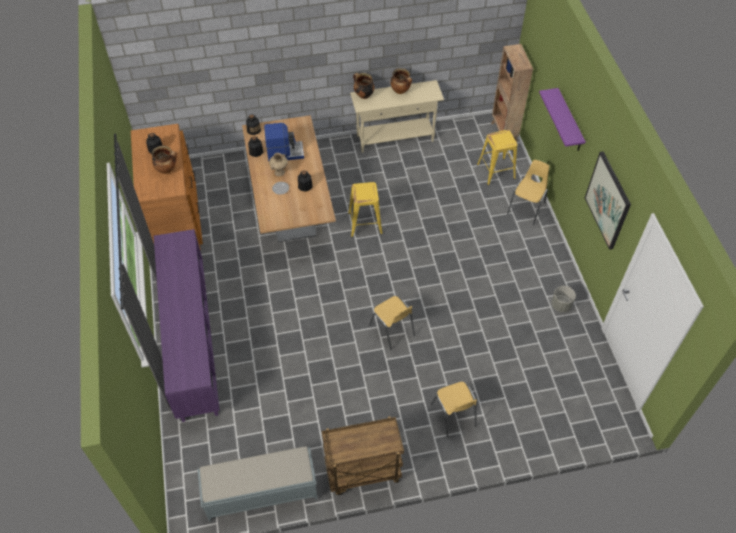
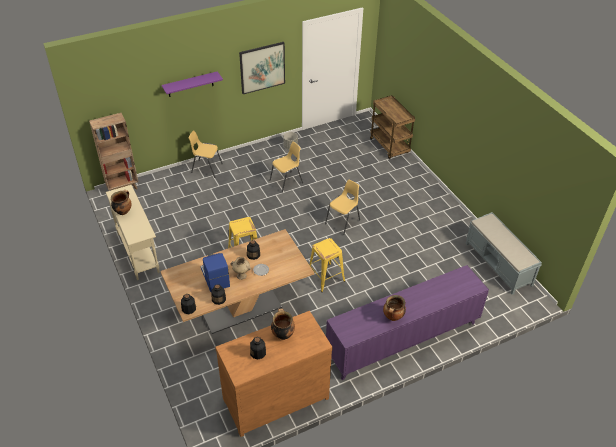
camera: 105 degrees left, 10 degrees down
brown cart [322,416,404,495] -> brown cart moved to [370,95,415,159]
cooking pot [353,73,374,99] -> cooking pot moved to [383,295,406,321]
yellow chair [430,382,477,438] -> yellow chair moved to [269,142,303,193]
yellow stool [477,130,517,185] -> yellow stool moved to [310,238,345,292]

